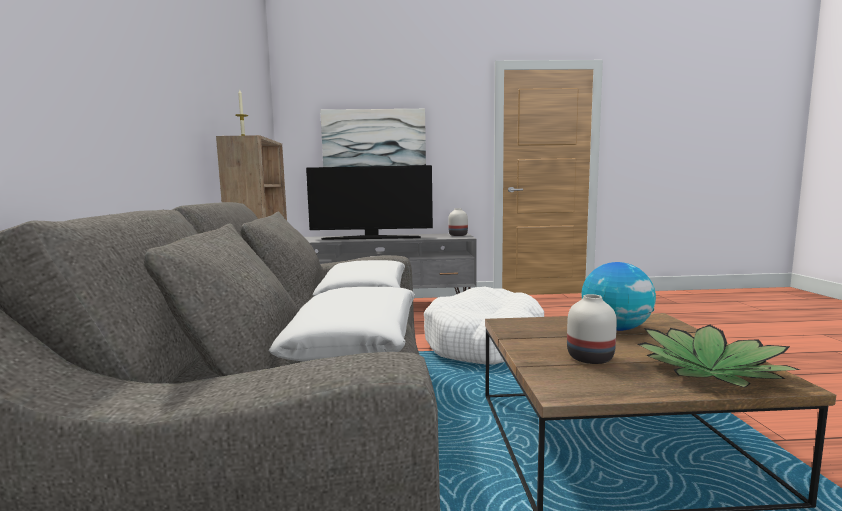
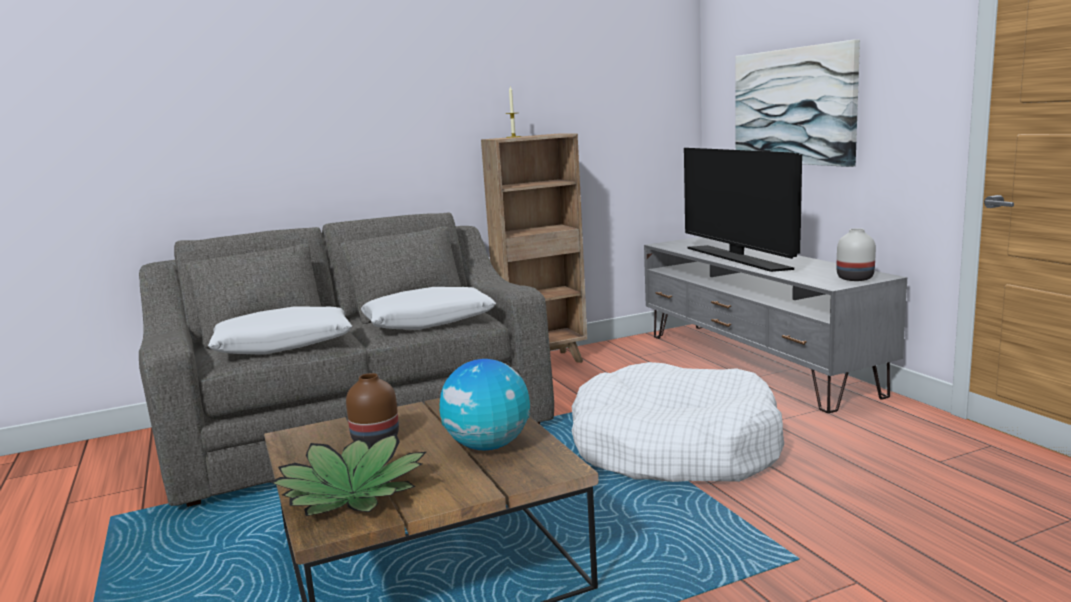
camera: 70 degrees right, 5 degrees up
white vase [567,294,617,364] -> brown vase [346,373,399,447]

